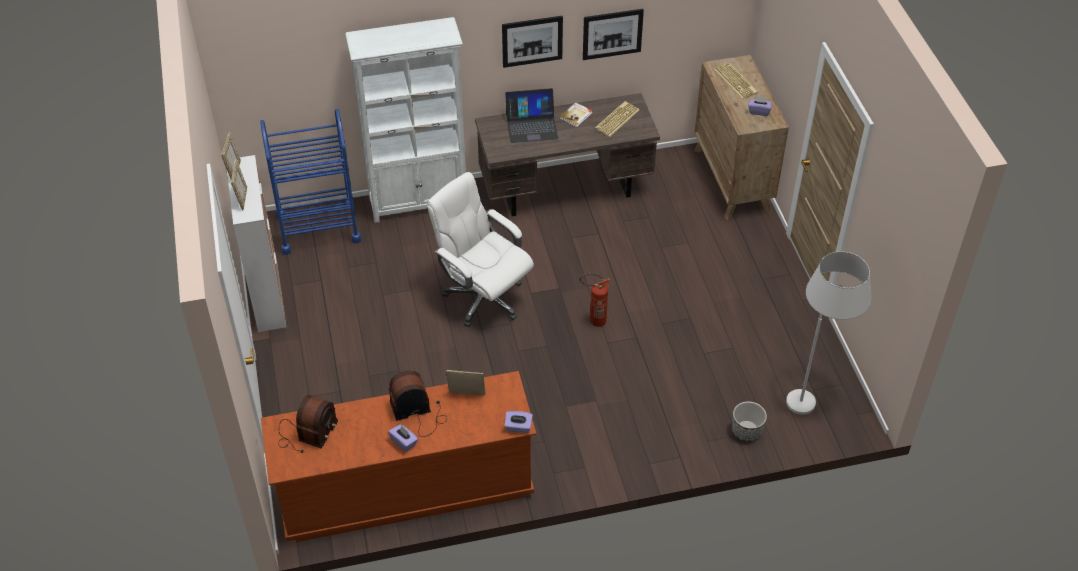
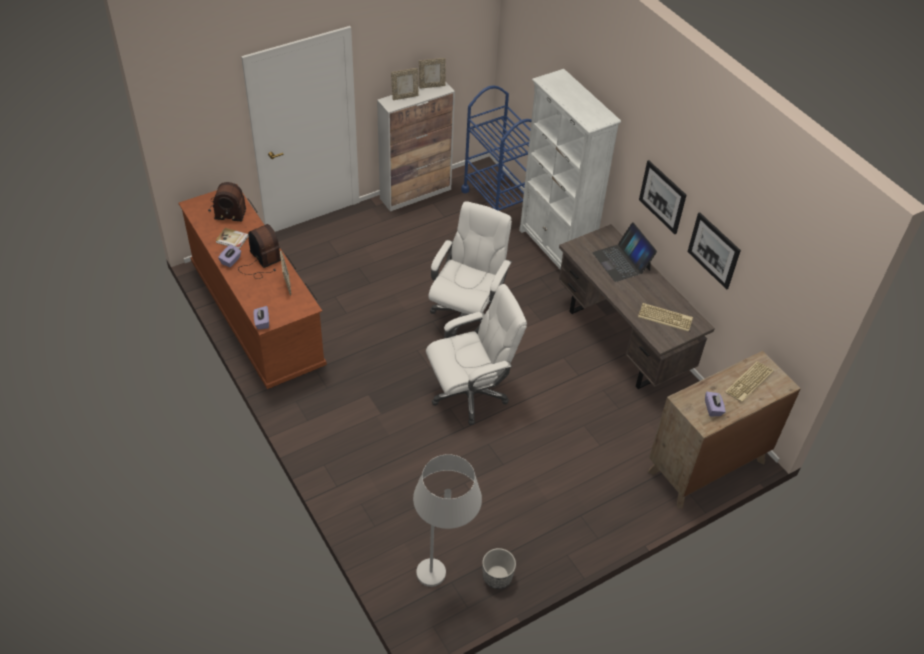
camera: 70 degrees right, 0 degrees up
book [559,102,592,127] -> book moved to [215,228,249,249]
fire extinguisher [580,273,612,327] -> white office chair [426,284,527,425]
planter [732,401,767,442] -> planter moved to [482,548,516,589]

